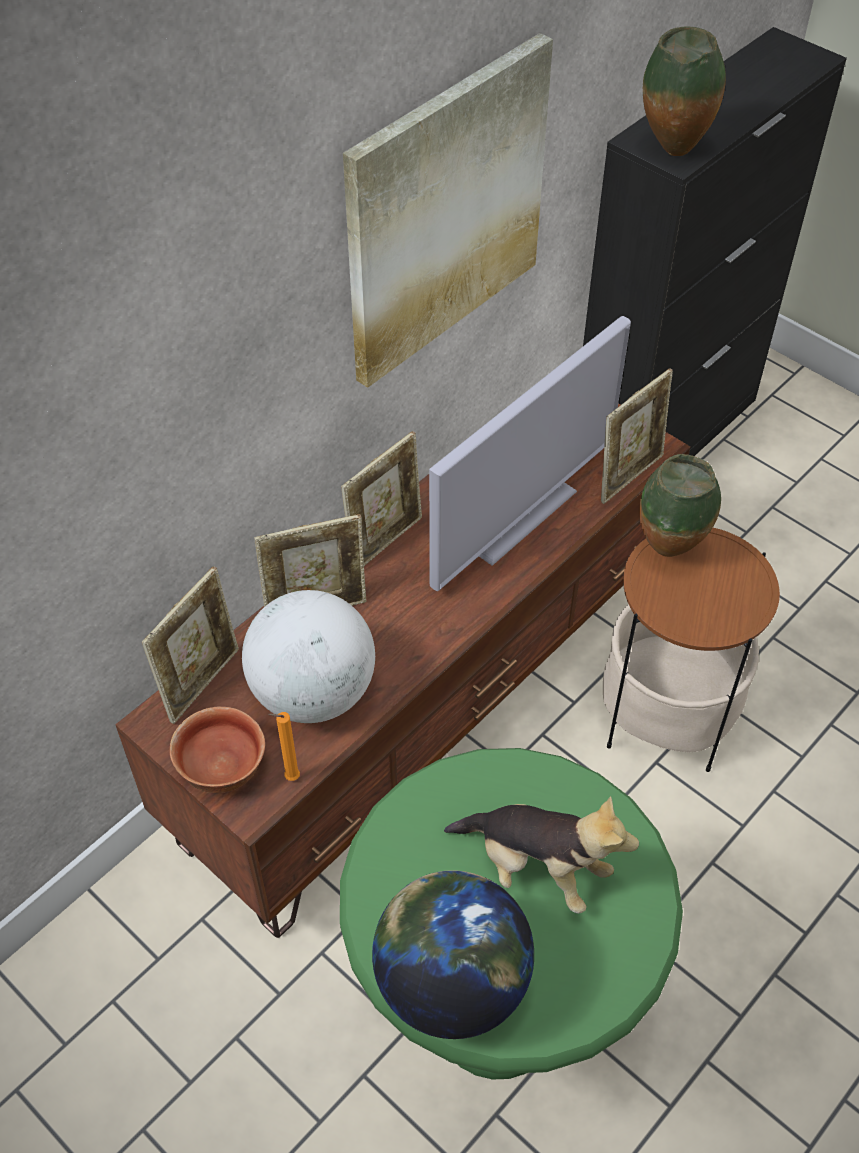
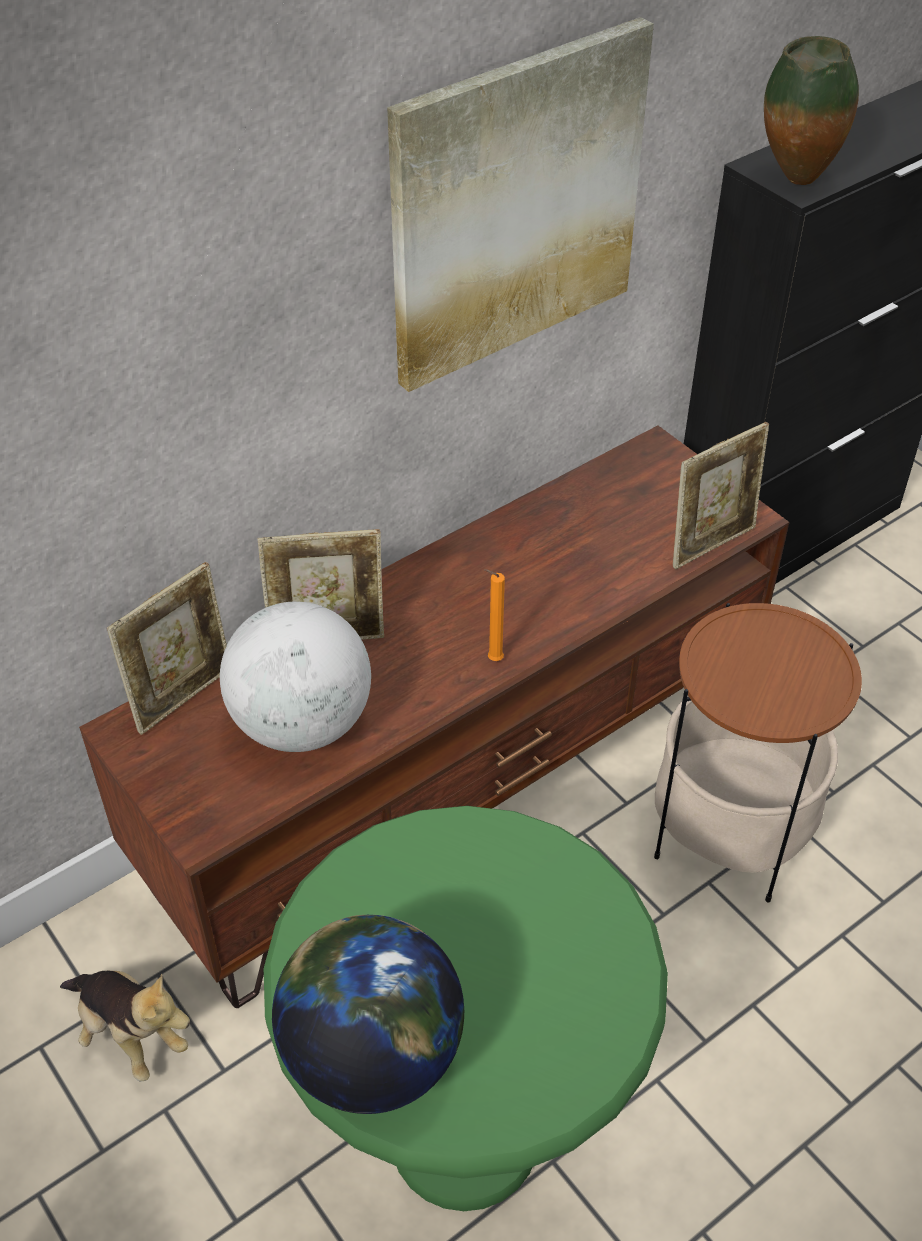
camera: 10 degrees right, 5 degrees down
bowl [169,706,265,793] -> none
orange candle [268,712,300,781] -> orange candle moved to [484,569,505,661]
picture frame [341,431,422,566] -> none
television [429,316,631,591] -> none
plush toy [444,796,639,914] -> plush toy moved to [60,971,190,1082]
vase [639,454,721,557] -> none

